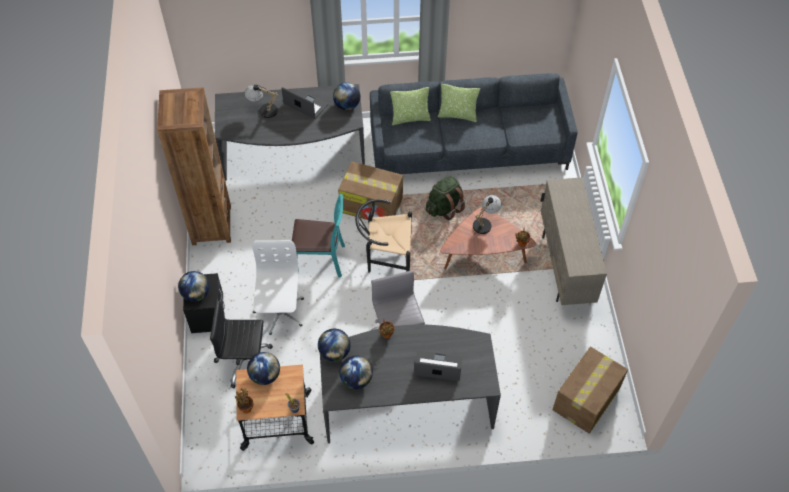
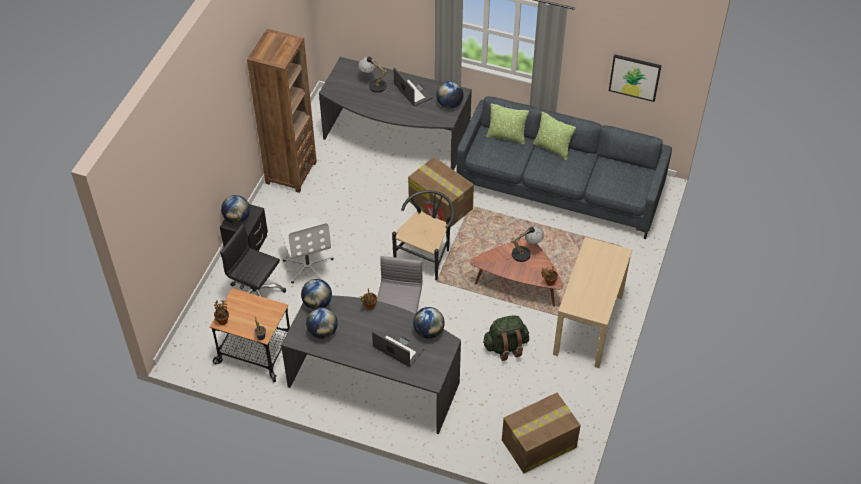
camera: 25 degrees right, 5 degrees down
globe [247,352,280,385] -> globe moved to [413,307,445,339]
white office chair [252,240,304,335] -> white office chair turned 135 degrees clockwise [279,217,334,284]
turquoise chair [292,194,345,278] -> none
black chair [355,199,412,273] -> black chair turned 90 degrees clockwise [392,190,455,281]
green backpack [426,176,465,220] -> green backpack moved to [483,315,529,361]
beige cabinet [540,177,607,305] -> beige console table [553,237,632,368]
none -> picture [609,54,662,102]

